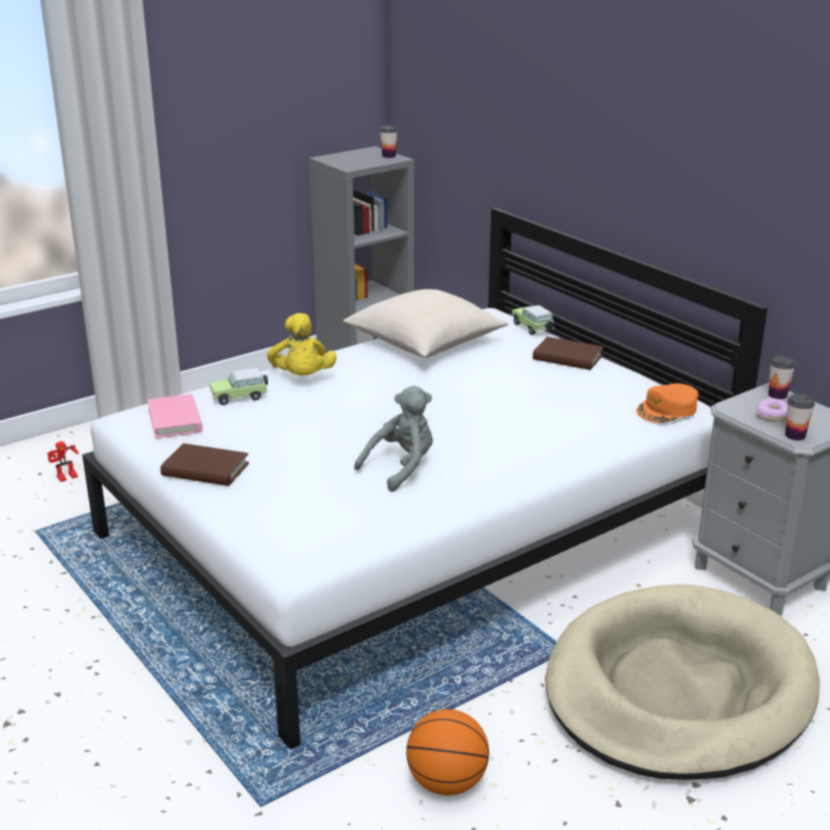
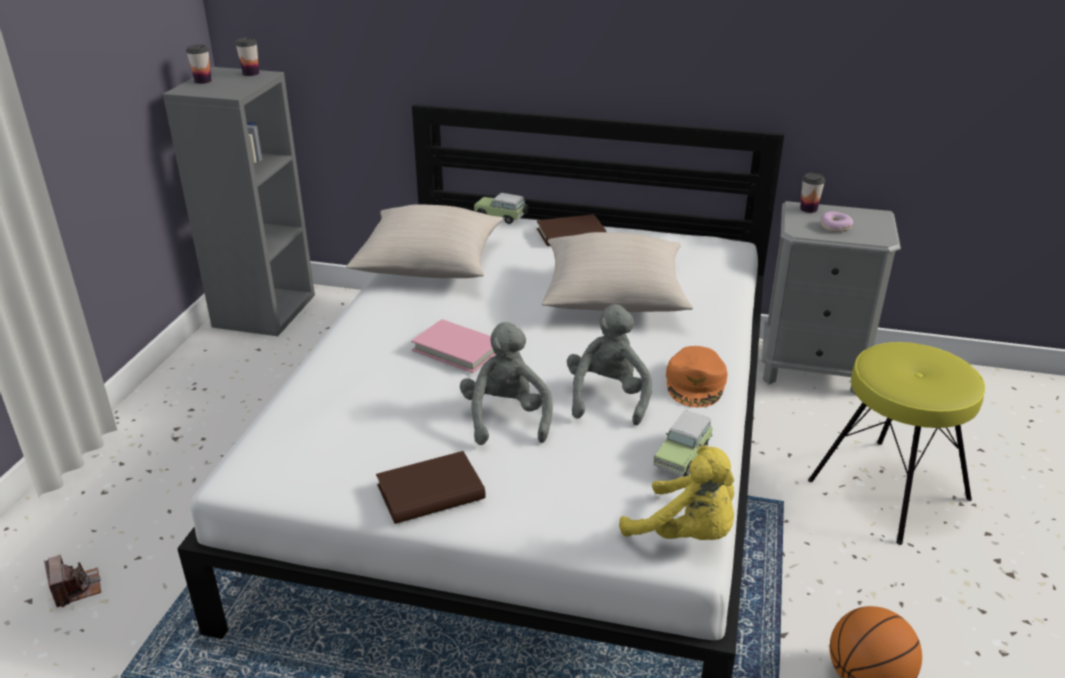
camera: 40 degrees left, 5 degrees up
toy robot [47,441,79,482] -> camera [44,555,101,607]
pink book [147,394,203,438] -> pink book moved to [411,319,496,373]
toy car [210,368,268,405] -> toy car moved to [653,410,713,477]
yellow plush toy [267,313,337,376] -> yellow plush toy moved to [619,445,734,540]
beige dog bed [545,584,820,780] -> yellow stool [808,342,985,545]
orange cap [636,383,698,423] -> orange cap moved to [666,346,728,407]
cup [785,394,815,440] -> cup moved to [186,44,212,84]
none -> grey plush toy [460,322,553,445]
none -> beige pillow [542,232,693,312]

